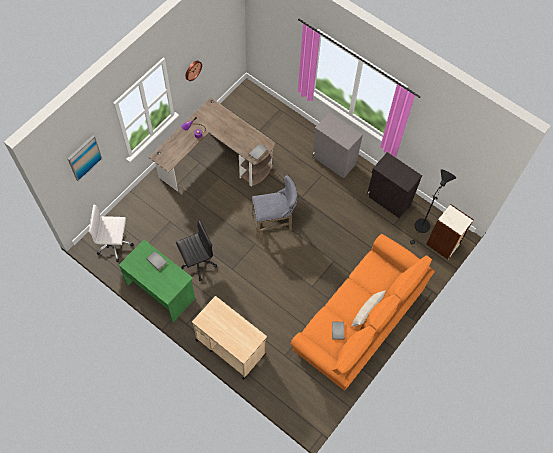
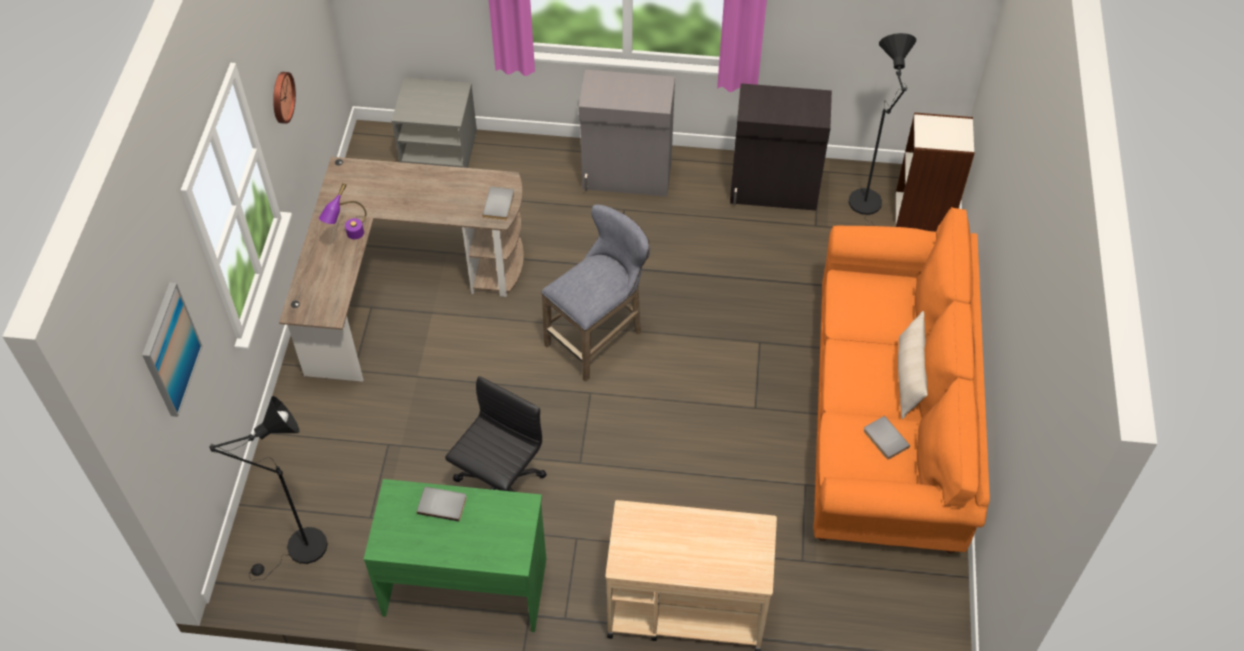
camera: 30 degrees left, 10 degrees down
white office chair [89,204,134,262] -> black floor lamp [210,396,328,580]
none -> grey nightstand [392,78,477,168]

